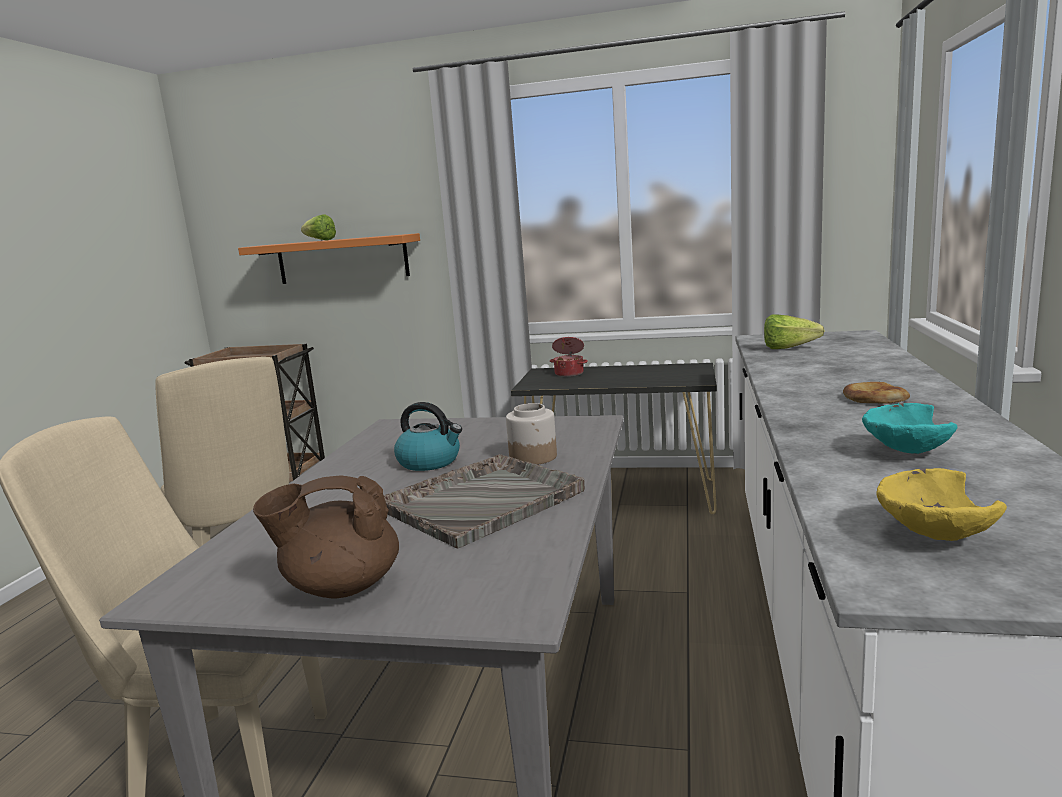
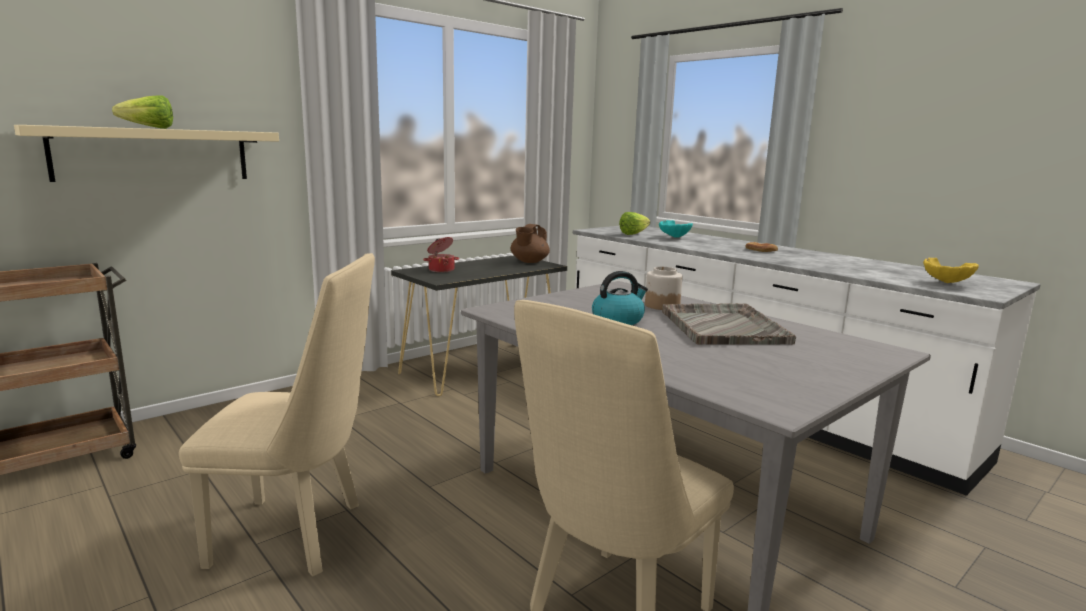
camera: 55 degrees left, 0 degrees up
orange shelf [238,233,420,284] -> beige shelf [14,125,279,182]
brown teapot [253,475,399,599] -> brown teapot moved to [511,224,550,263]
turquoise bowl [862,403,958,454] -> turquoise bowl moved to [659,220,693,238]

